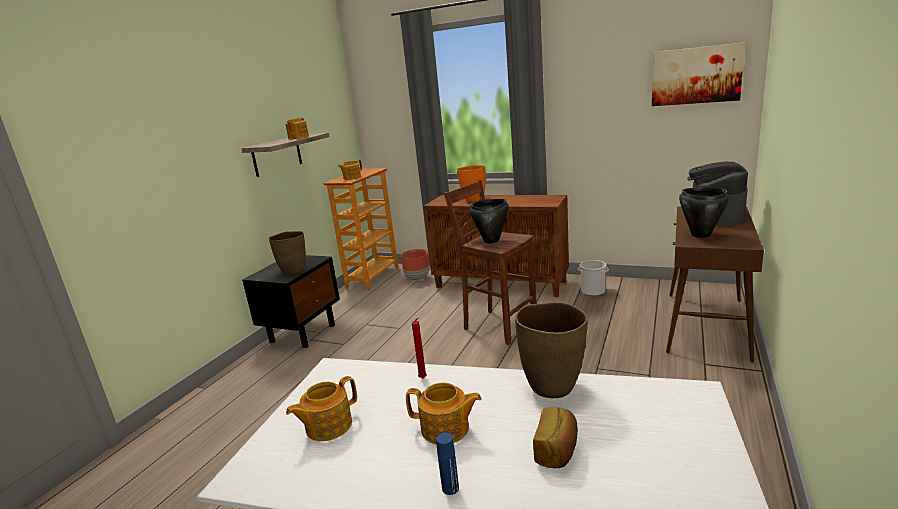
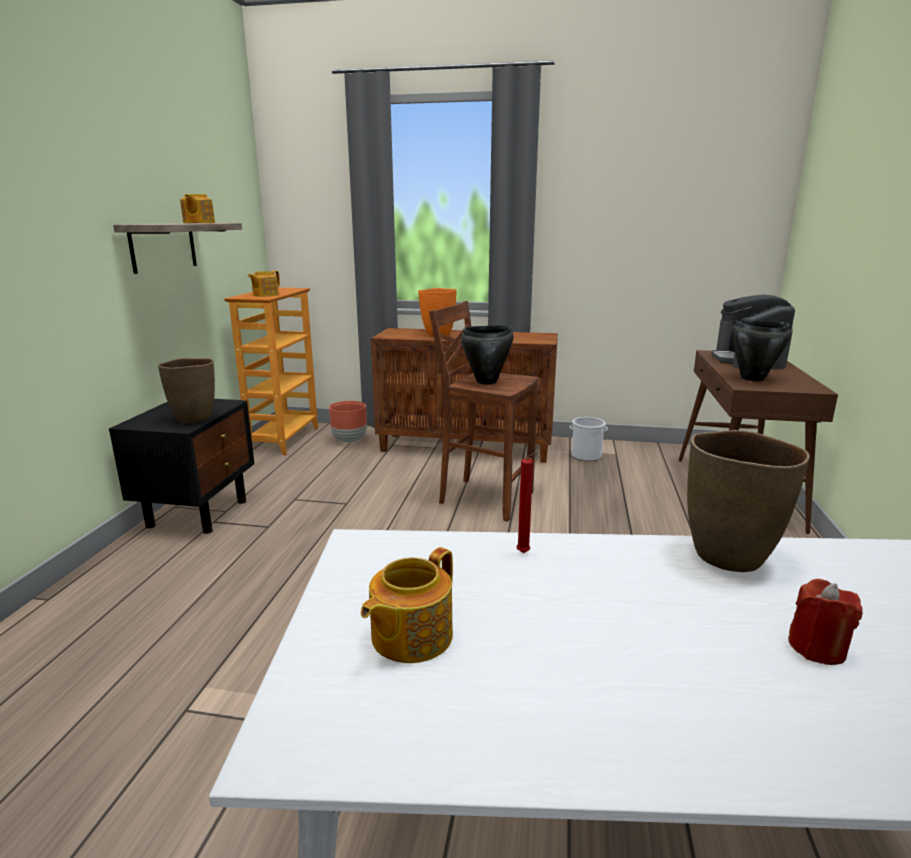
camera: 15 degrees left, 0 degrees up
teapot [406,383,482,445] -> none
blue bottle [436,432,459,495] -> none
bread [533,407,578,469] -> red candle [788,579,863,665]
picture [652,42,745,106] -> none

